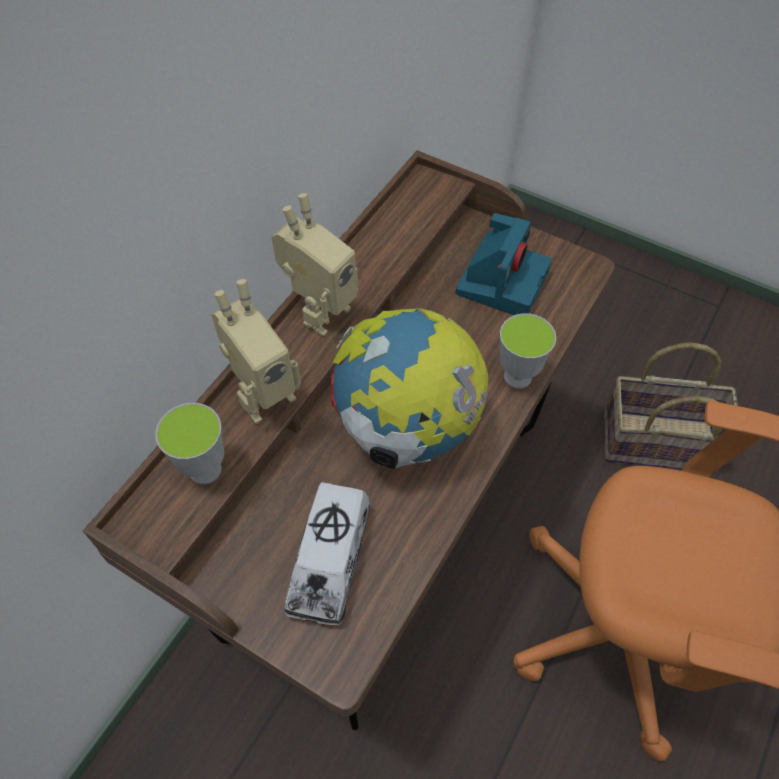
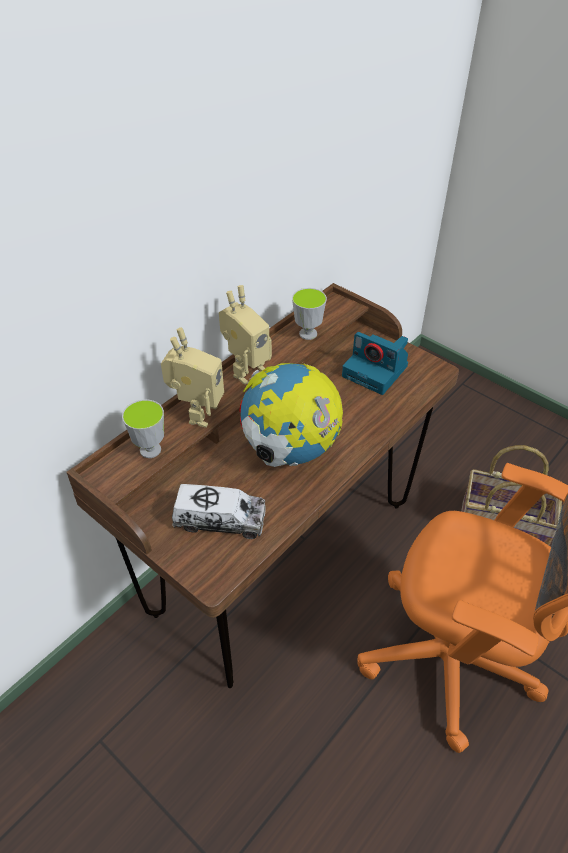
camera: 10 degrees right, 10 degrees down
toy robot [211,279,301,424] -> toy robot turned 45 degrees counterclockwise [161,328,224,428]
toy truck [284,482,370,625] -> toy truck turned 105 degrees counterclockwise [172,484,266,539]
camera [455,213,552,315] -> camera turned 90 degrees clockwise [342,332,408,395]
cup [500,313,556,389] -> cup moved to [292,288,327,340]

